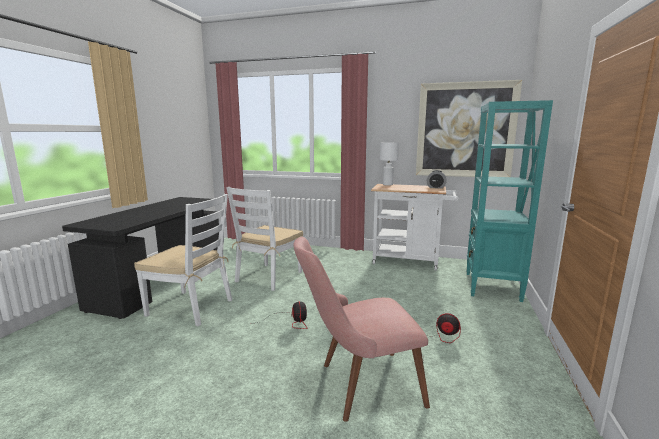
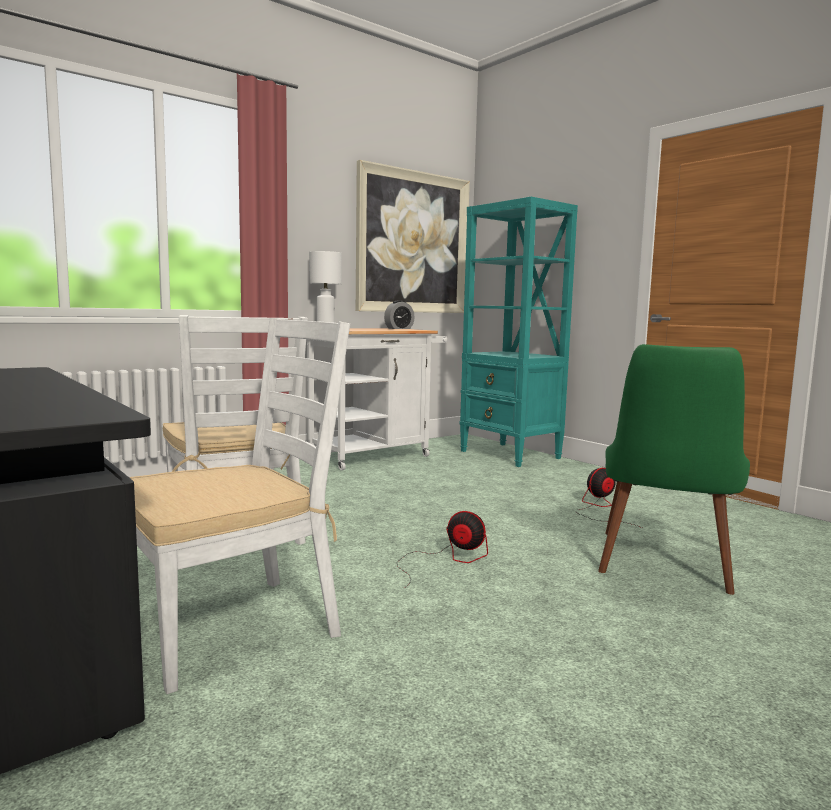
camera: 55 degrees left, 5 degrees down
pink chair [293,237,430,422] -> green chair [598,344,750,595]

